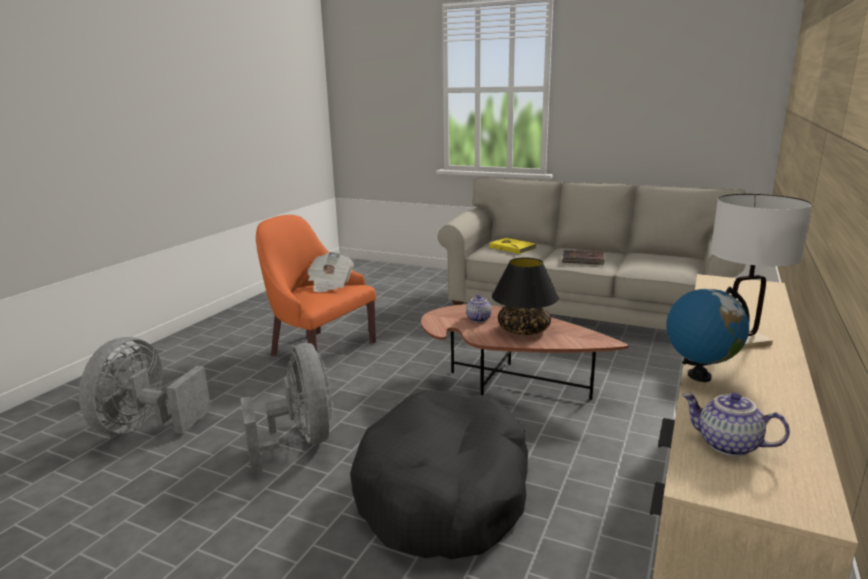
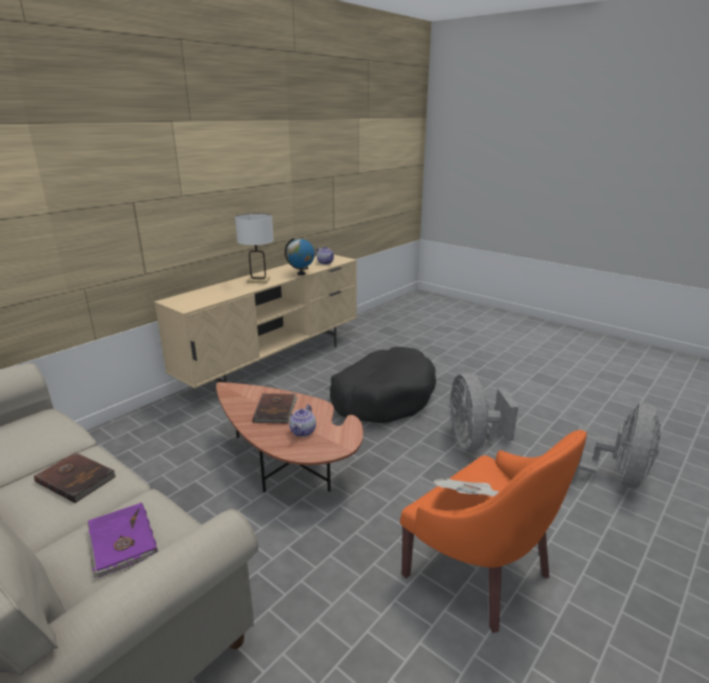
camera: 165 degrees left, 5 degrees up
yellow book [489,238,537,254] -> purple book [87,502,158,578]
black table lamp [492,257,559,335] -> brown book [253,393,298,424]

